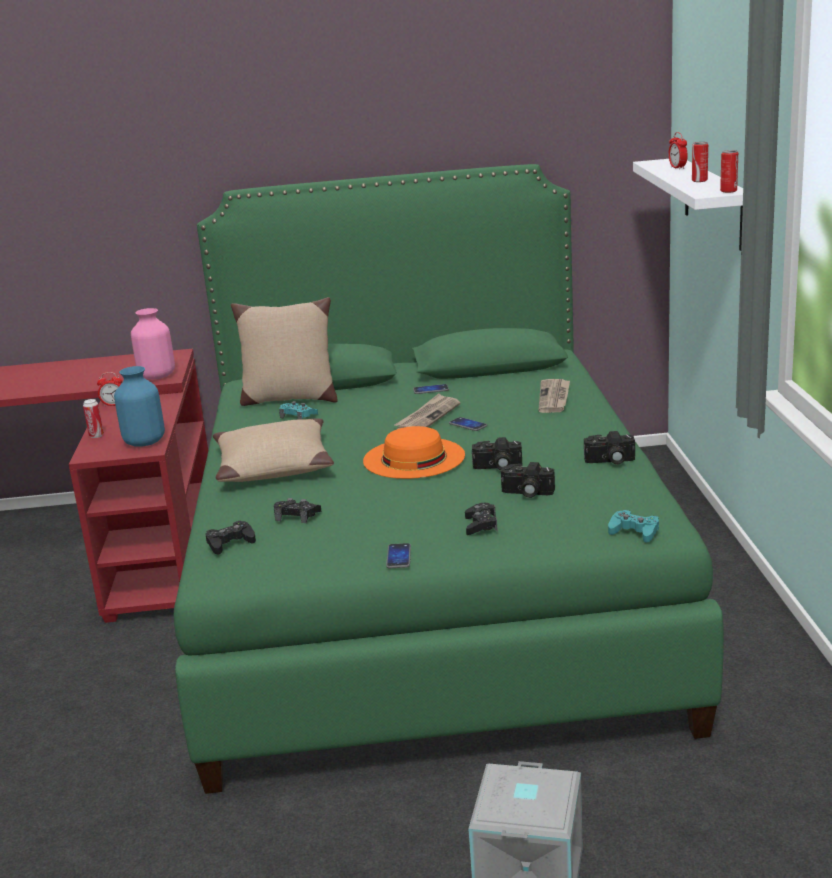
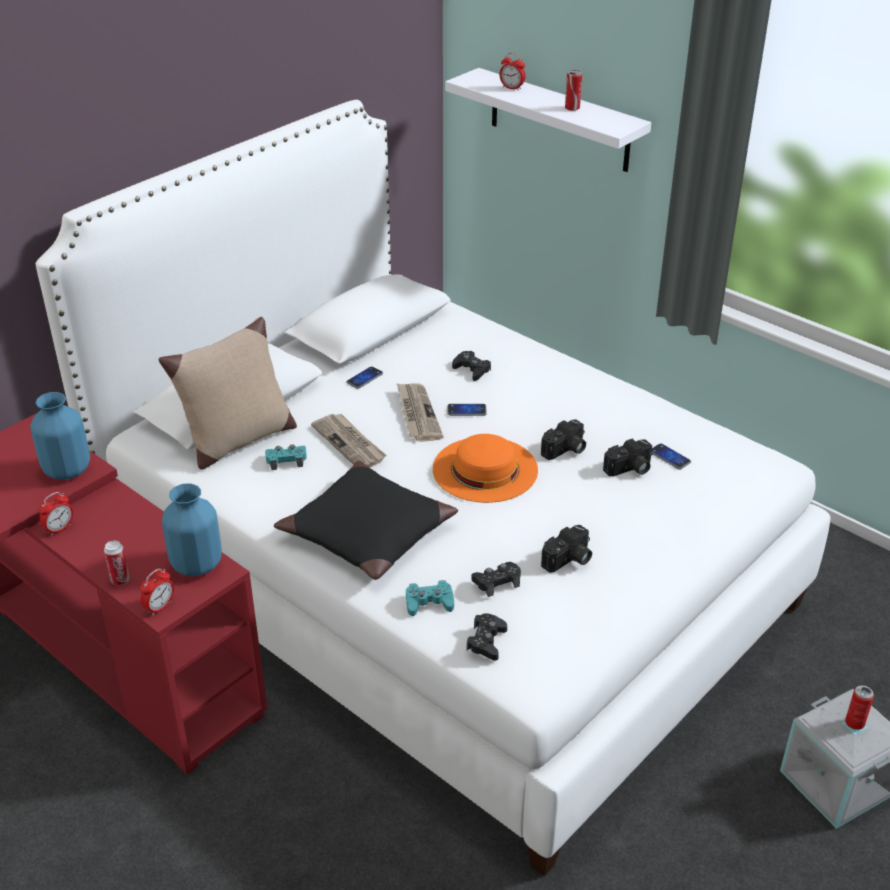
camera: 45 degrees left, 15 degrees up
pink vase [131,308,175,379] -> blue vase [30,392,90,480]
green bed [174,164,724,794] -> white bed [36,100,830,876]
beige pillow [213,418,334,482] -> black pillow [274,461,458,580]
phone [386,543,411,568] -> phone moved to [652,443,691,470]
black game controller [465,503,498,535] -> black game controller moved to [452,351,491,381]
newspaper [538,379,570,413] -> newspaper moved to [311,414,386,468]
camera [584,431,635,465] -> camera moved to [541,525,592,573]
turquoise game controller [608,510,659,543] -> turquoise game controller moved to [406,580,454,616]
can [720,150,738,193] -> can moved to [845,685,874,730]
none -> alarm clock [140,568,174,616]

